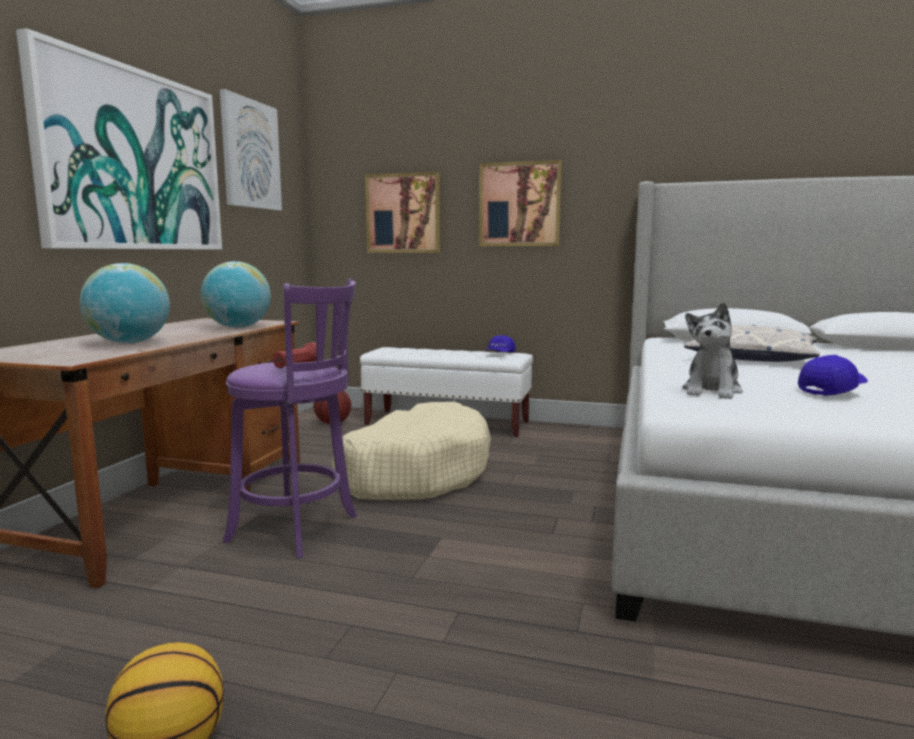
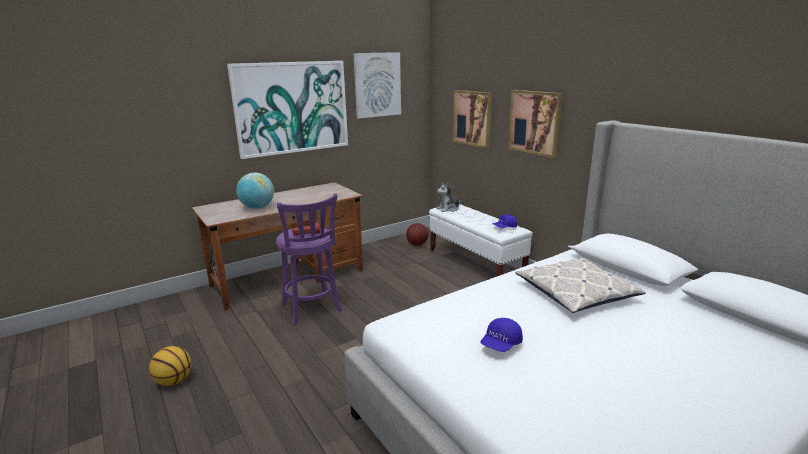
camera: 40 degrees right, 10 degrees up
globe [201,261,271,328] -> none
beige dog bed [332,402,491,500] -> none
plush toy [682,302,743,399] -> plush toy moved to [437,181,462,212]
blue cap [798,355,868,396] -> blue cap turned 120 degrees clockwise [481,318,523,352]

